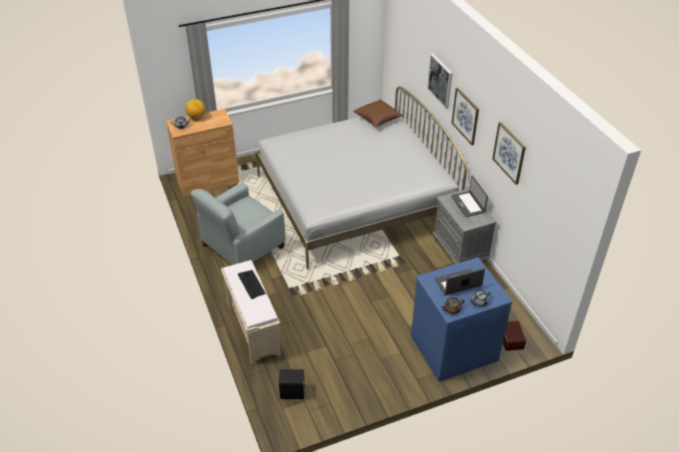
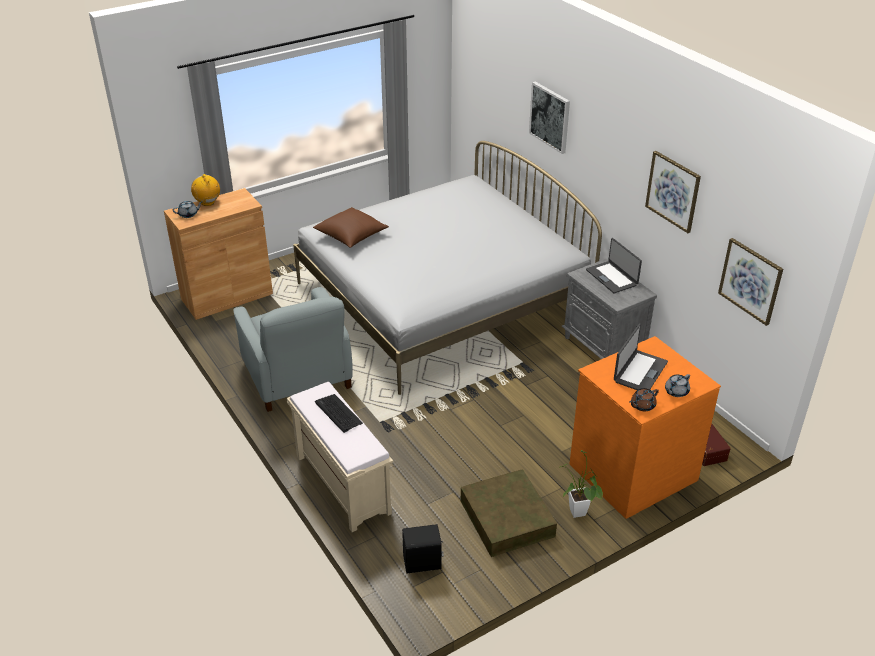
camera: 10 degrees left, 5 degrees down
grey armchair [190,184,286,265] -> grey armchair turned 60 degrees counterclockwise [233,287,353,412]
brown pillow [353,99,403,128] -> brown pillow moved to [313,207,389,248]
blue dresser [411,257,513,382] -> orange dresser [570,336,721,519]
laptop [435,268,485,295] -> laptop turned 150 degrees clockwise [614,324,668,390]
picture [452,88,479,145] -> picture moved to [718,238,783,326]
none -> brown storage box [460,469,557,557]
none -> potted plant [560,450,603,518]

